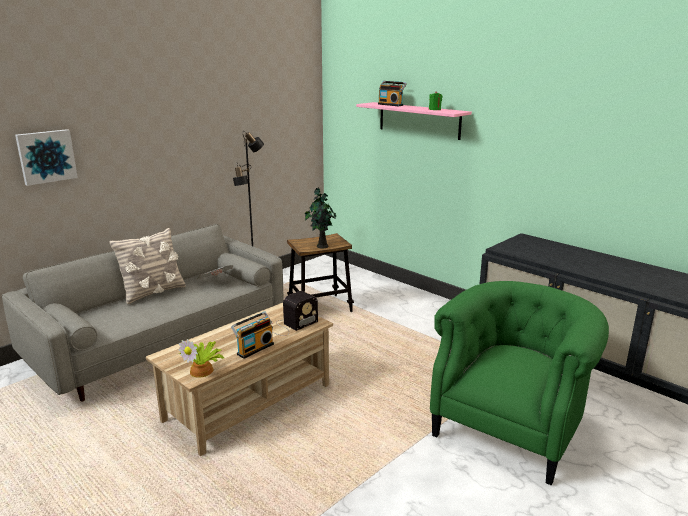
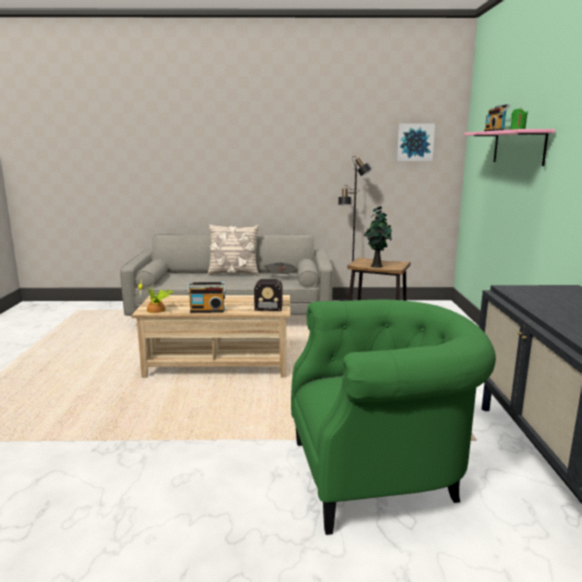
camera: 45 degrees right, 5 degrees down
picture [15,129,78,186] -> picture moved to [396,124,435,161]

